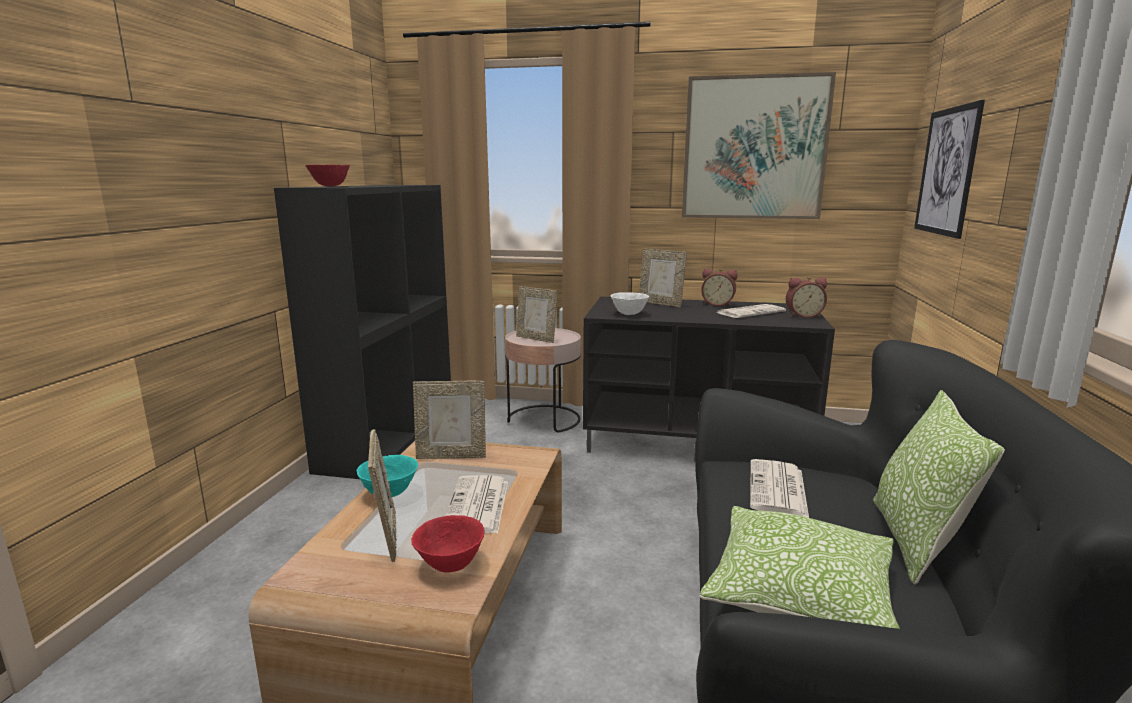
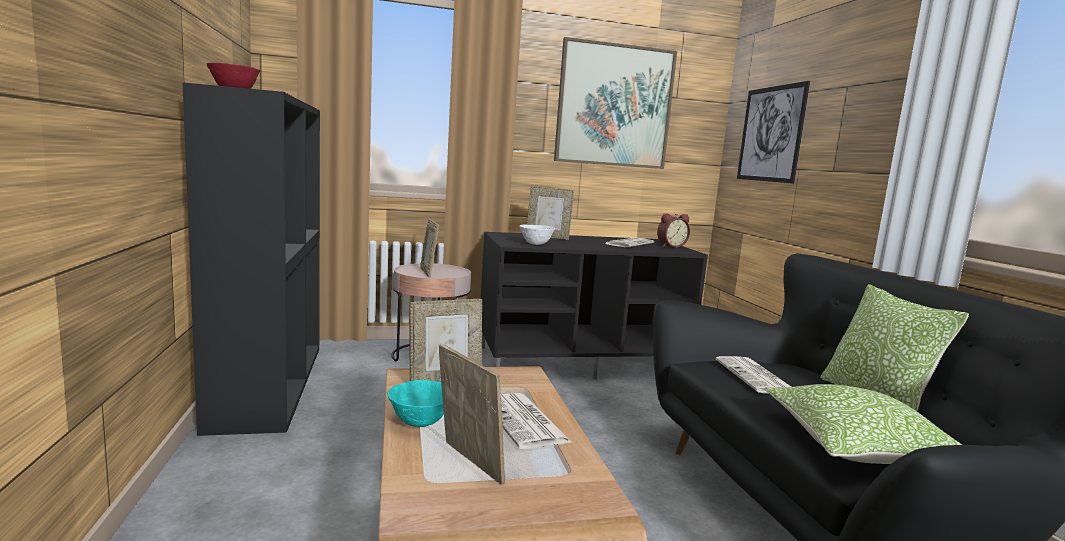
camera: 25 degrees left, 5 degrees down
red bowl [411,515,485,572] -> none
picture frame [516,286,558,343] -> picture frame turned 60 degrees clockwise [420,219,439,278]
alarm clock [701,269,738,306] -> none

